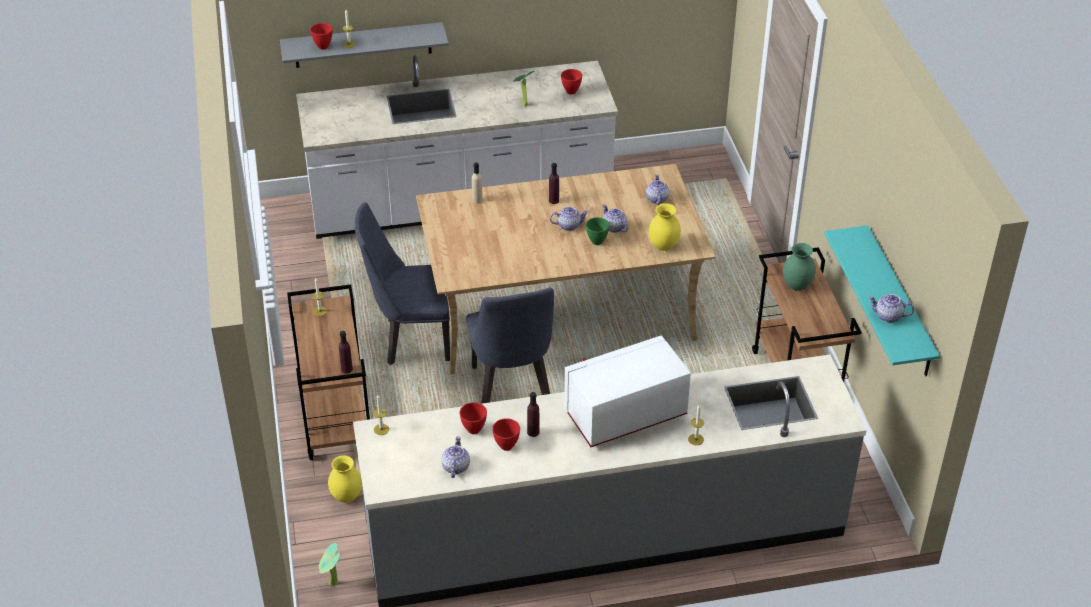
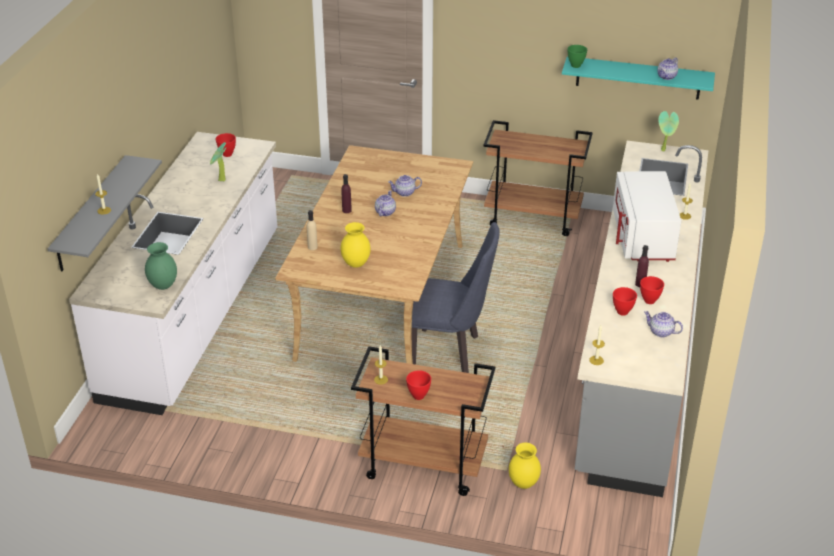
camera: 65 degrees left, 5 degrees down
red bowl [310,23,333,49] -> red bowl moved to [406,370,431,400]
potted plant [319,543,340,585] -> potted plant moved to [658,111,679,151]
purple bottle [339,331,353,374] -> none
blue chair [355,202,450,365] -> none
green bowl [586,217,610,245] -> green bowl moved to [567,45,587,68]
teapot [646,174,669,205] -> none
yellow vase [649,203,681,251] -> yellow vase moved to [341,222,371,268]
green vase [783,243,816,291] -> green vase moved to [145,242,177,290]

